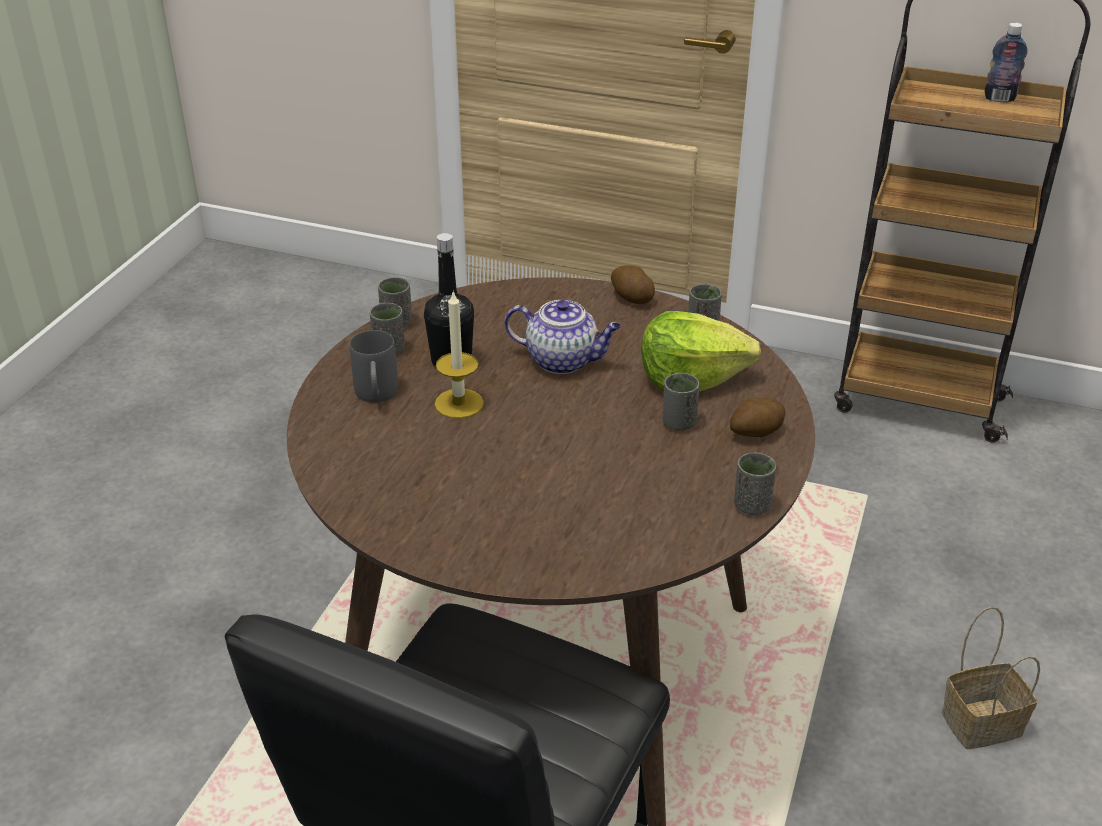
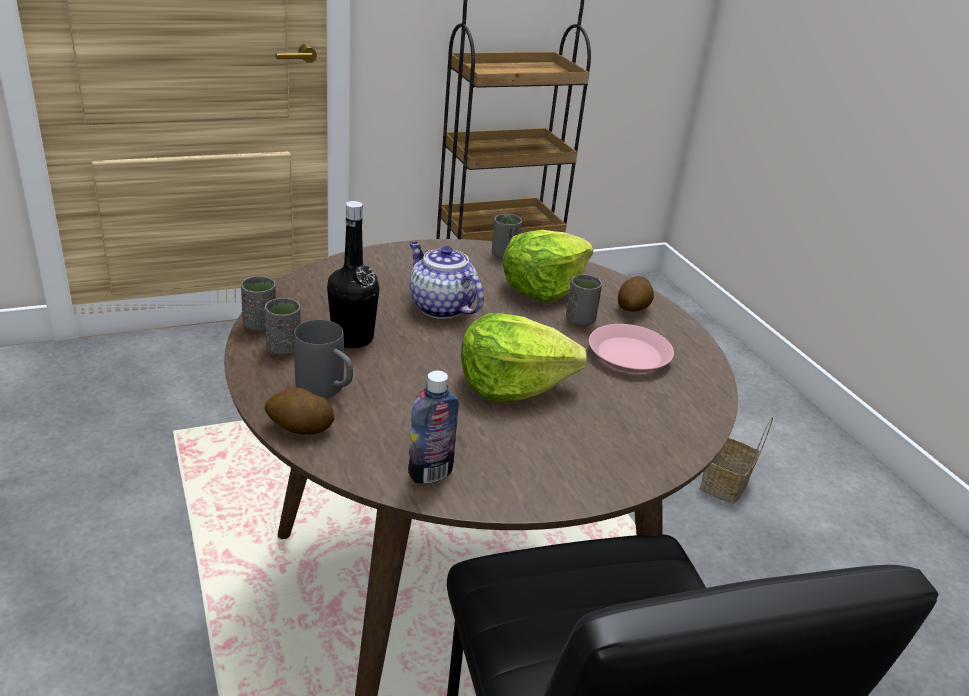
camera: 45 degrees left, 5 degrees down
candle [435,290,484,419] -> none
teapot [504,300,621,374] -> teapot turned 105 degrees counterclockwise [409,242,484,319]
potato [611,265,655,304] -> potato moved to [264,388,334,435]
grey cup [734,452,776,515] -> none
bottle [984,23,1028,102] -> bottle moved to [408,371,459,483]
none -> lettuce [461,313,587,402]
none -> pink plate [589,324,674,373]

